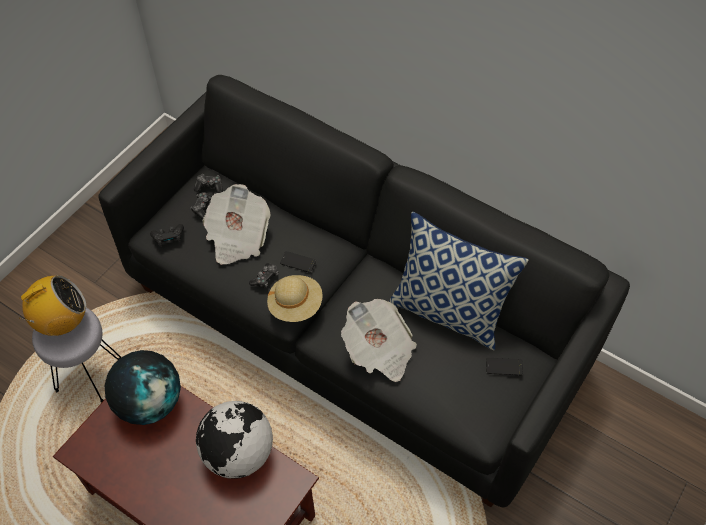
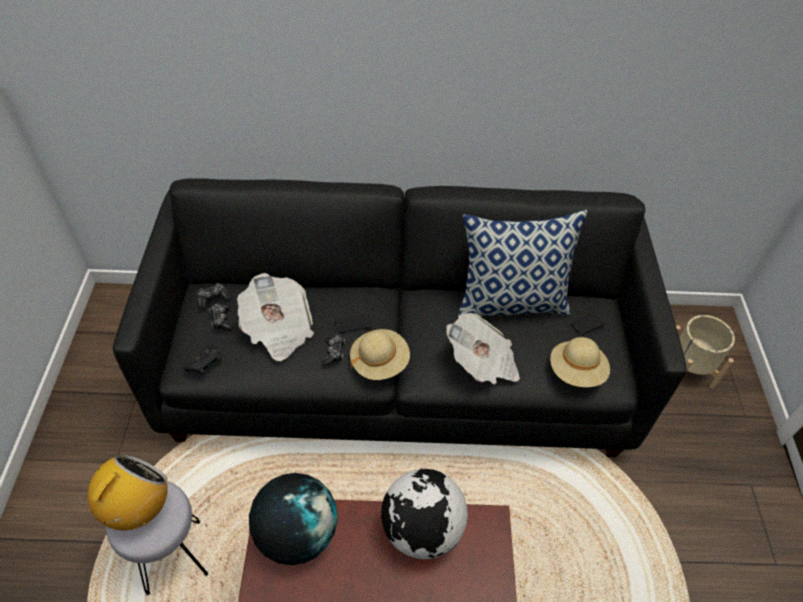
camera: 35 degrees left, 5 degrees down
none -> beige hat [550,337,610,387]
none -> beige planter [676,315,735,389]

